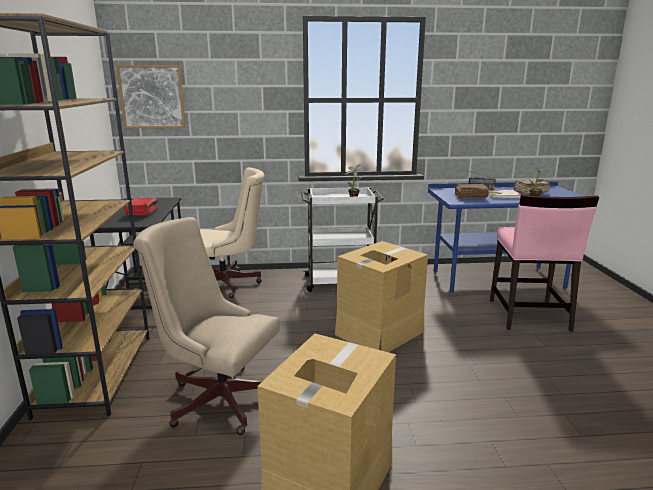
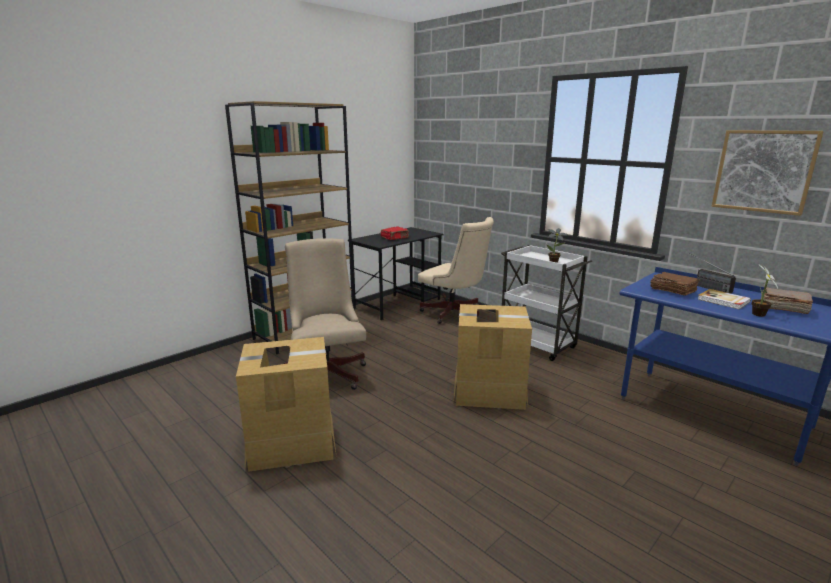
camera: 50 degrees right, 0 degrees up
picture [116,65,186,128] -> picture moved to [712,130,824,216]
pink chair [490,195,599,332] -> none

